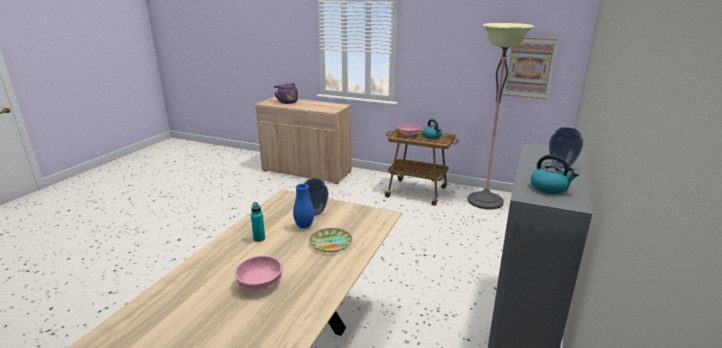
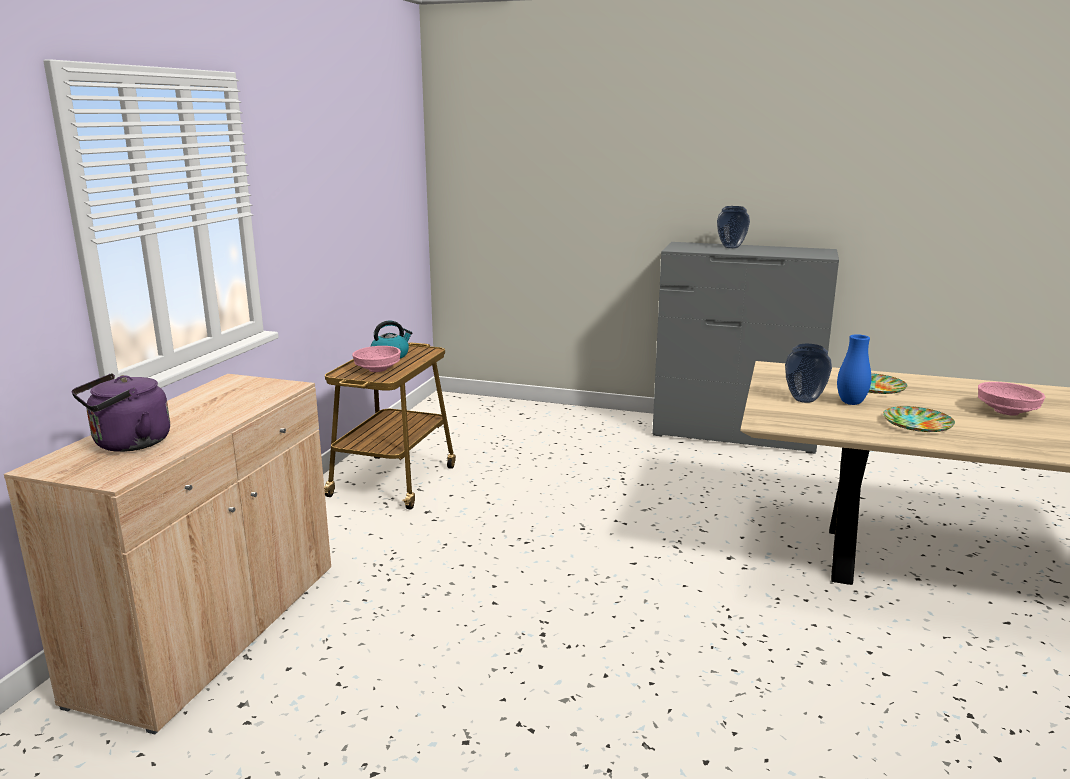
camera: 95 degrees left, 5 degrees down
turquoise bottle [251,202,265,242] -> plate [883,406,955,432]
floor lamp [467,23,534,209] -> none
picture [503,37,558,99] -> none
kettle [531,154,579,194] -> none

